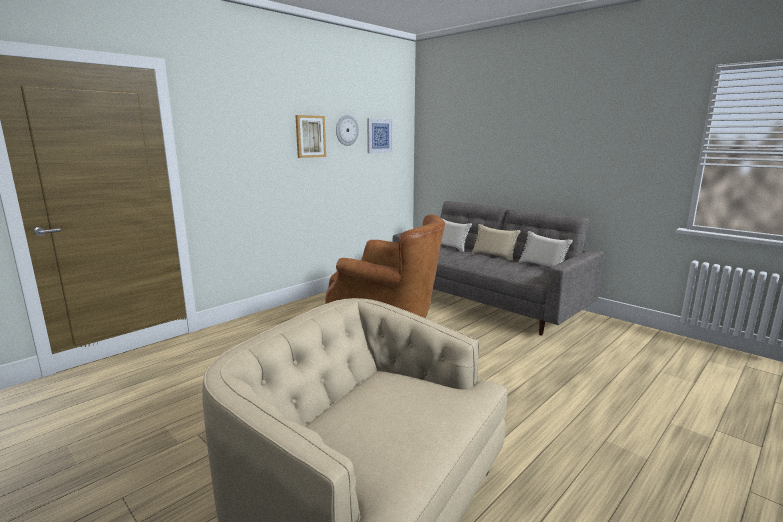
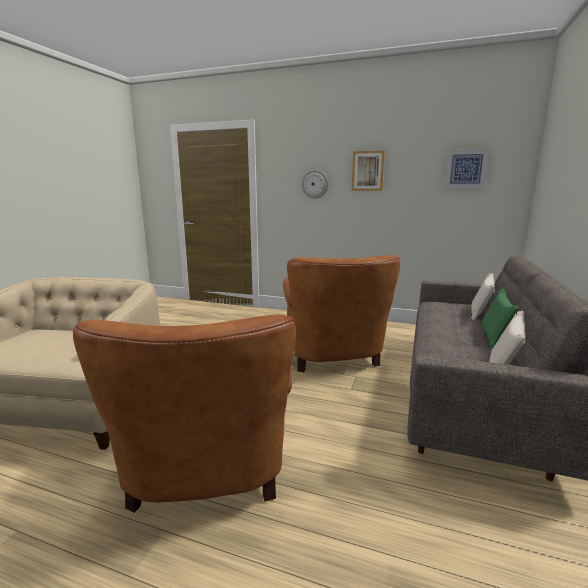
camera: 65 degrees right, 0 degrees up
wall clock [336,115,359,146] -> wall clock moved to [301,169,328,199]
beige pillow [472,224,521,261] -> green pillow [479,289,519,348]
none -> brown armchair [73,314,296,513]

